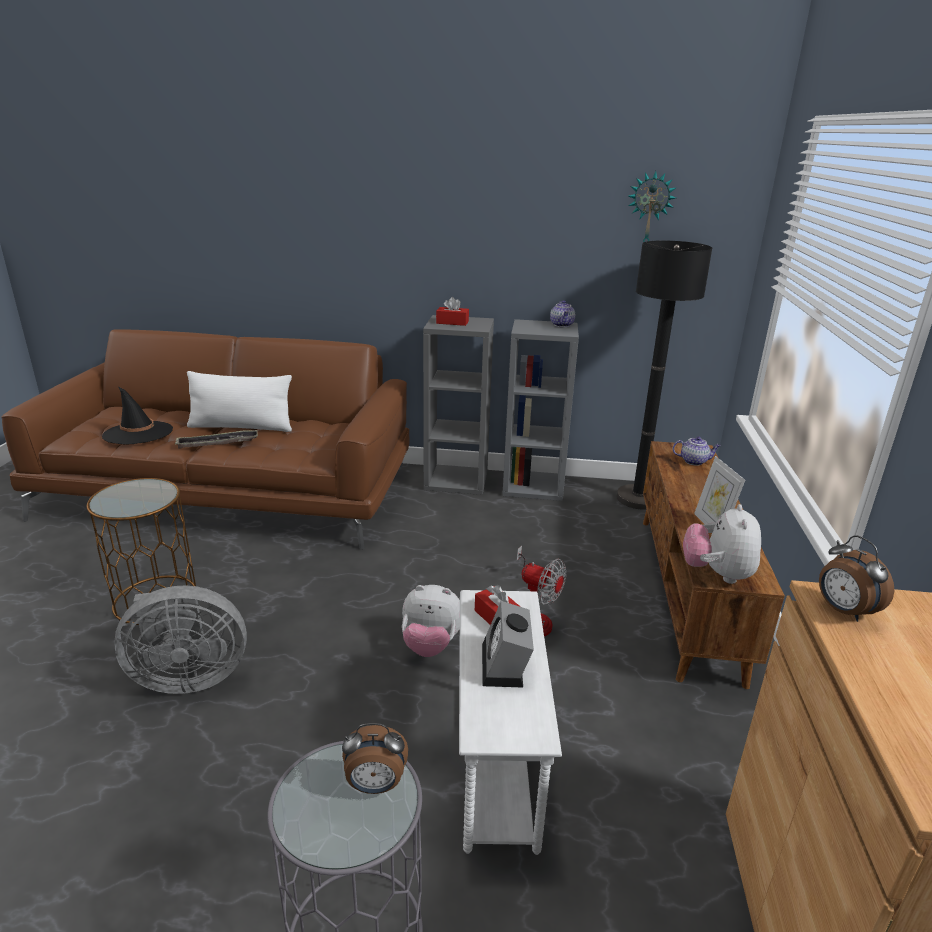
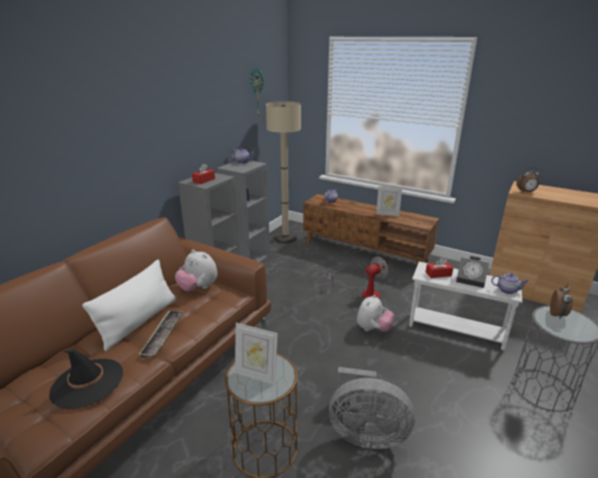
camera: 65 degrees left, 0 degrees up
grey fan [114,585,247,694] -> grey fan turned 90 degrees clockwise [329,367,415,449]
black floor lamp [616,240,712,510] -> beige floor lamp [266,102,301,243]
plush toy [683,504,761,584] -> plush toy moved to [175,250,218,291]
none -> picture frame [235,323,278,384]
none -> teapot [491,273,529,294]

